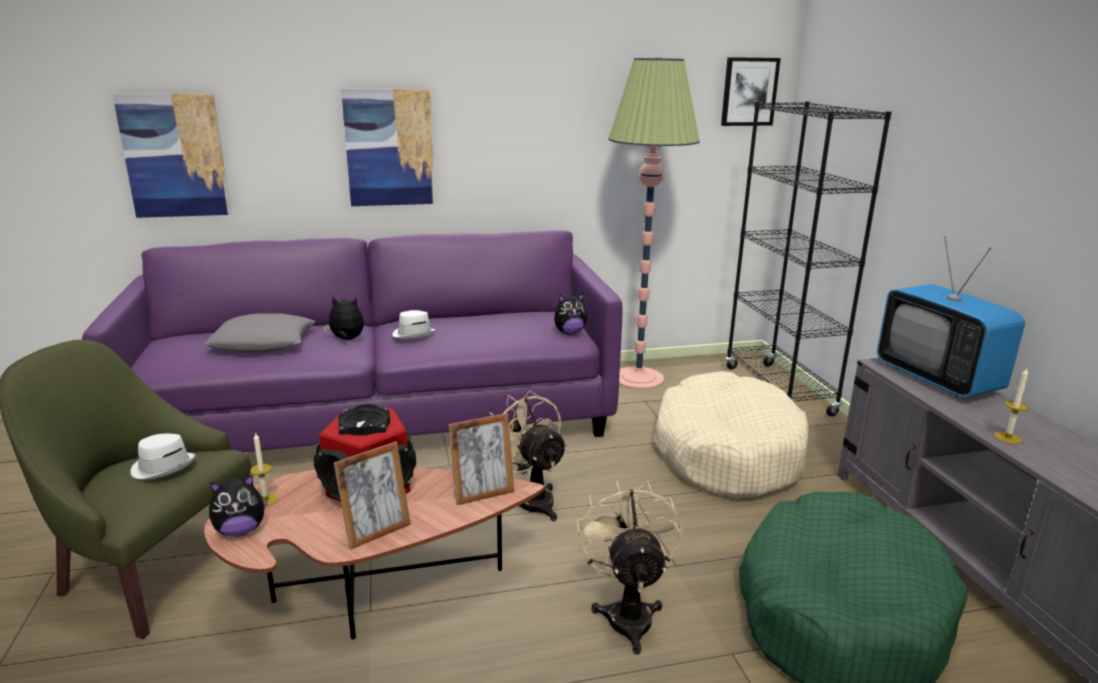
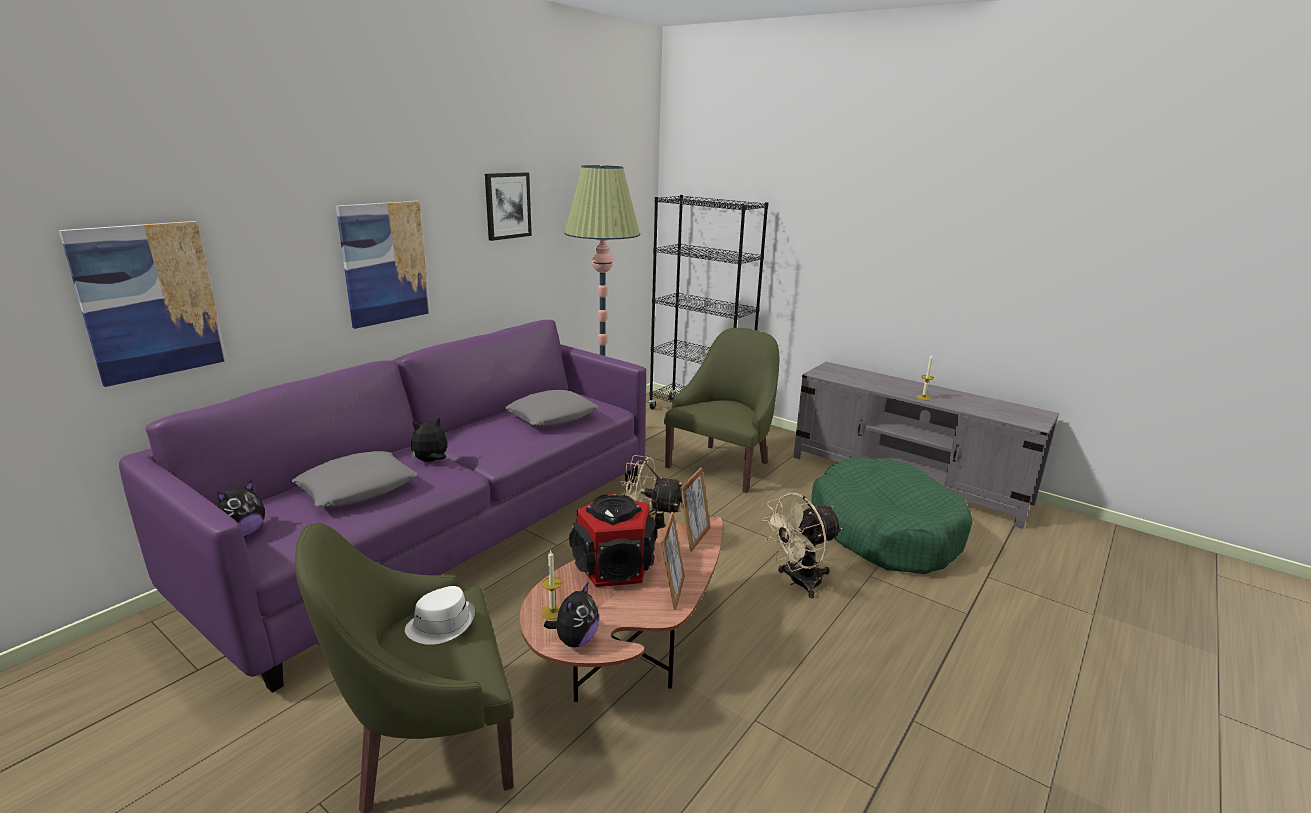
camera: 40 degrees left, 0 degrees up
white hat [393,310,436,339] -> none
plush toy [554,293,587,334] -> plush toy moved to [217,480,265,537]
beige fan [577,480,682,654] -> beige fan turned 75 degrees counterclockwise [762,493,843,598]
beige dog bed [653,371,809,499] -> green armchair [664,328,780,493]
picture [721,57,781,126] -> picture moved to [485,172,532,241]
television [877,236,1025,398] -> none
none -> grey pillow [505,390,598,427]

